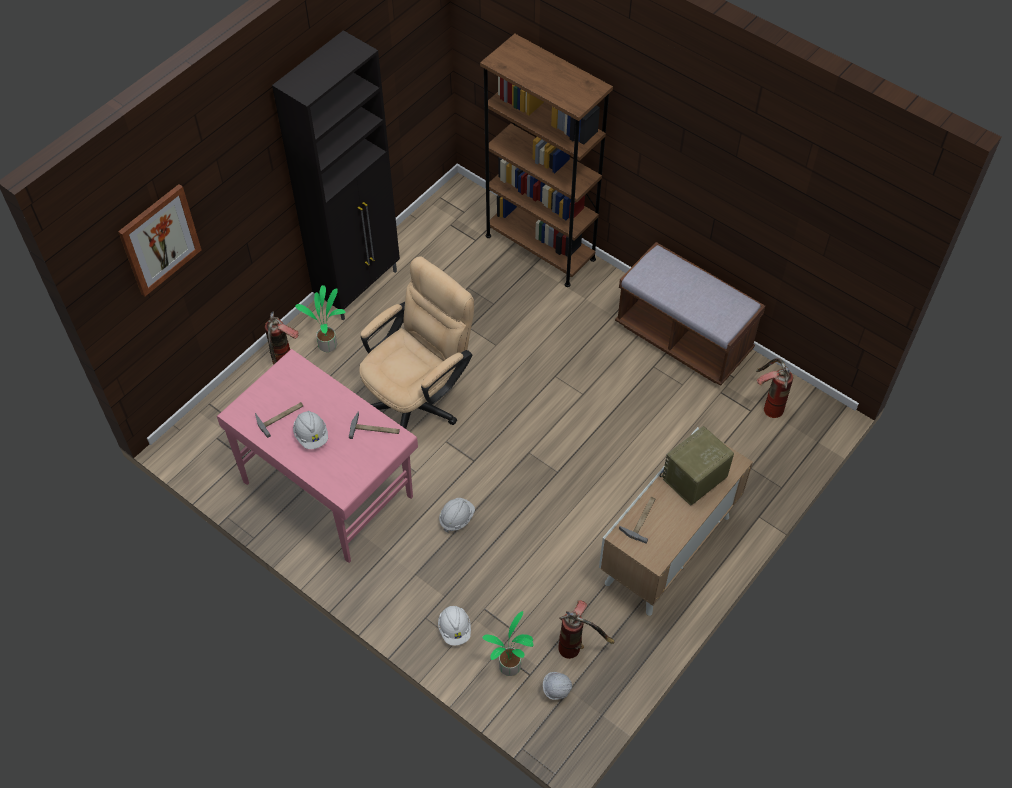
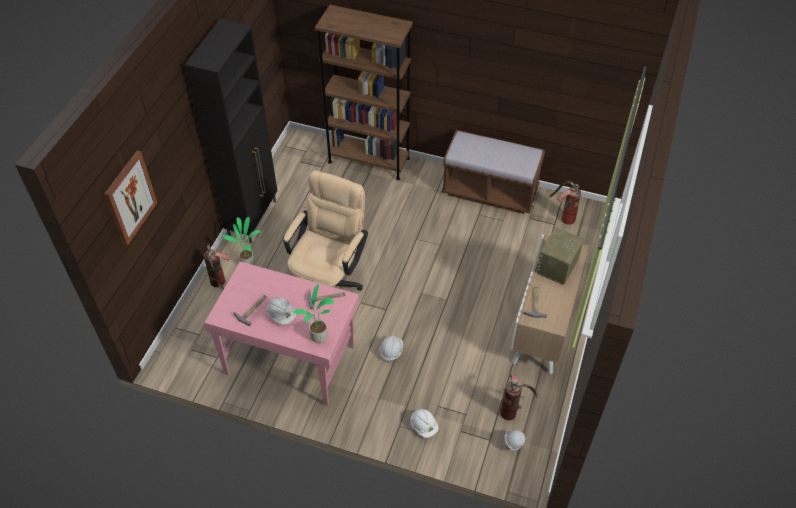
camera: 20 degrees left, 5 degrees down
potted plant [482,611,533,676] -> potted plant moved to [293,284,334,343]

